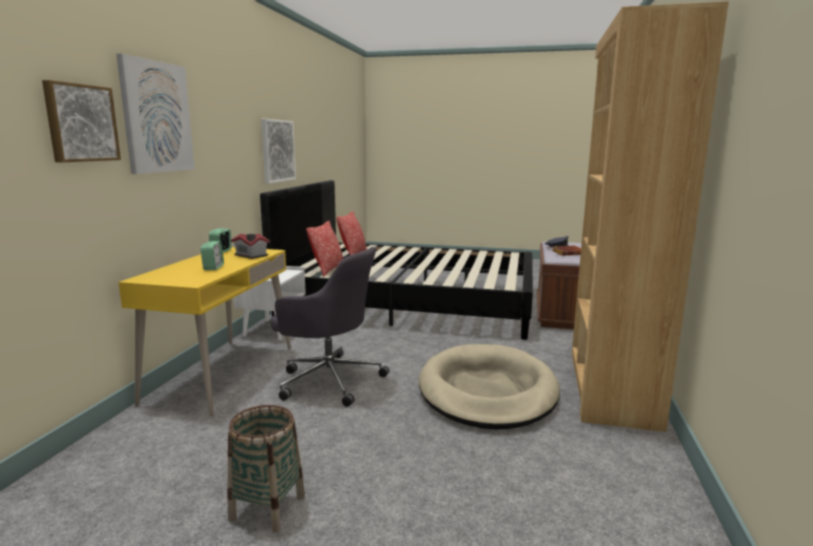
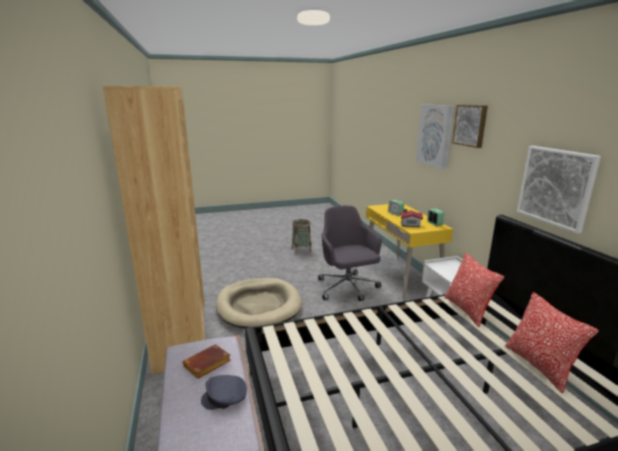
camera: 150 degrees right, 5 degrees up
picture [42,80,121,162] -> picture moved to [452,105,488,148]
grey office chair [270,247,389,407] -> grey office chair turned 75 degrees clockwise [318,205,382,301]

